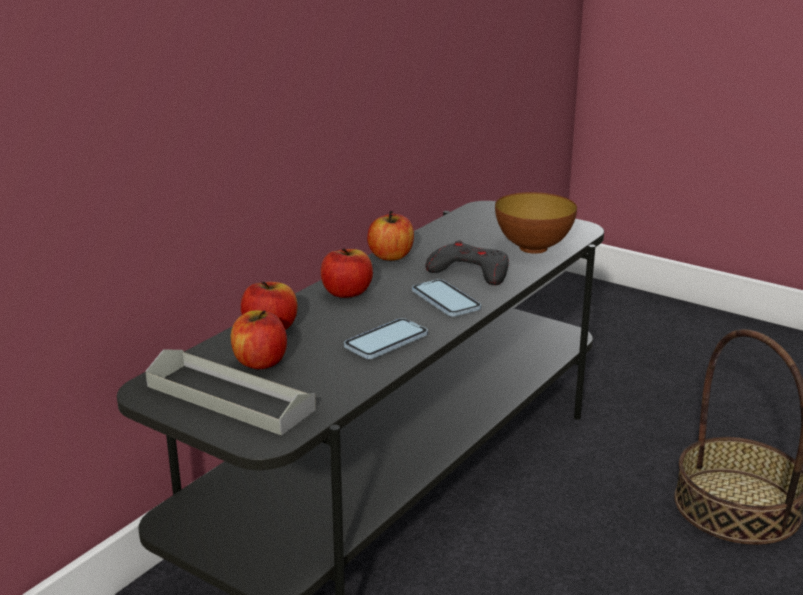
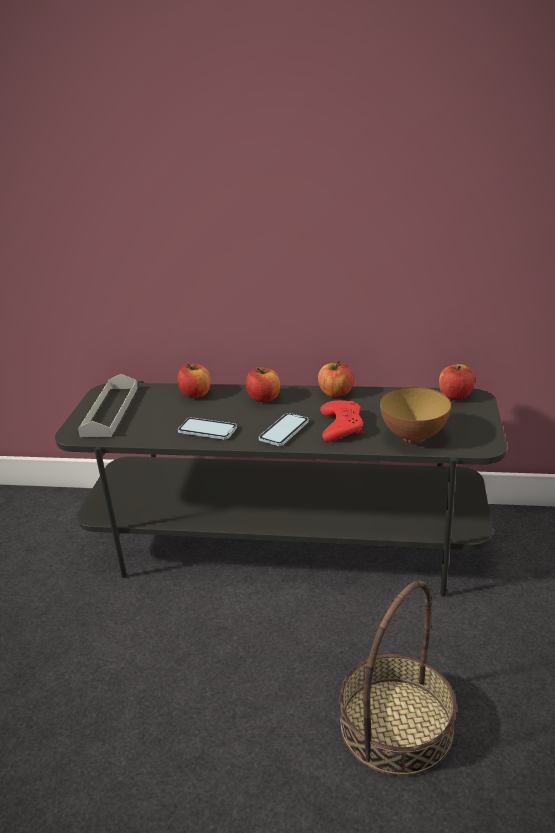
camera: 65 degrees right, 5 degrees up
apple [231,310,287,369] -> apple moved to [439,364,475,400]
grey game controller [425,240,509,285] -> red game controller [320,400,363,442]

